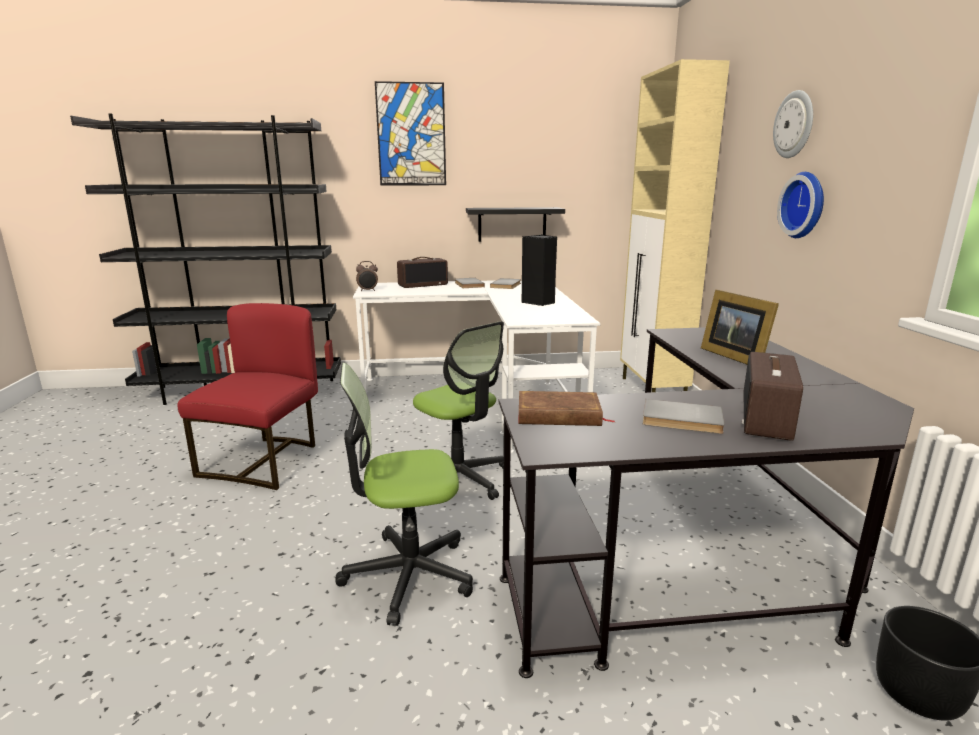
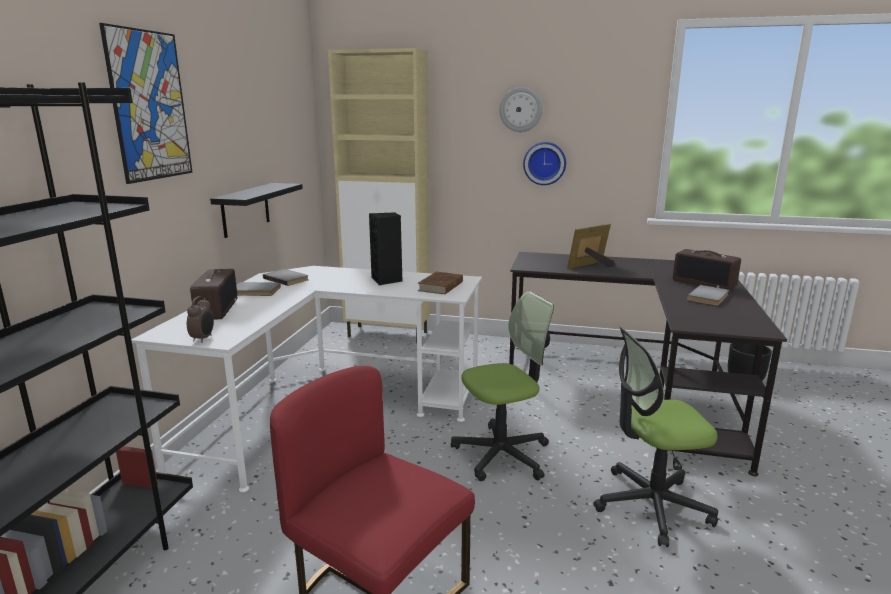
camera: 70 degrees left, 0 degrees up
office chair [335,363,473,626] -> office chair turned 75 degrees clockwise [593,327,718,547]
brown book [518,391,614,426] -> brown book moved to [418,272,463,295]
picture frame [701,290,779,364] -> picture frame turned 150 degrees clockwise [567,224,614,269]

